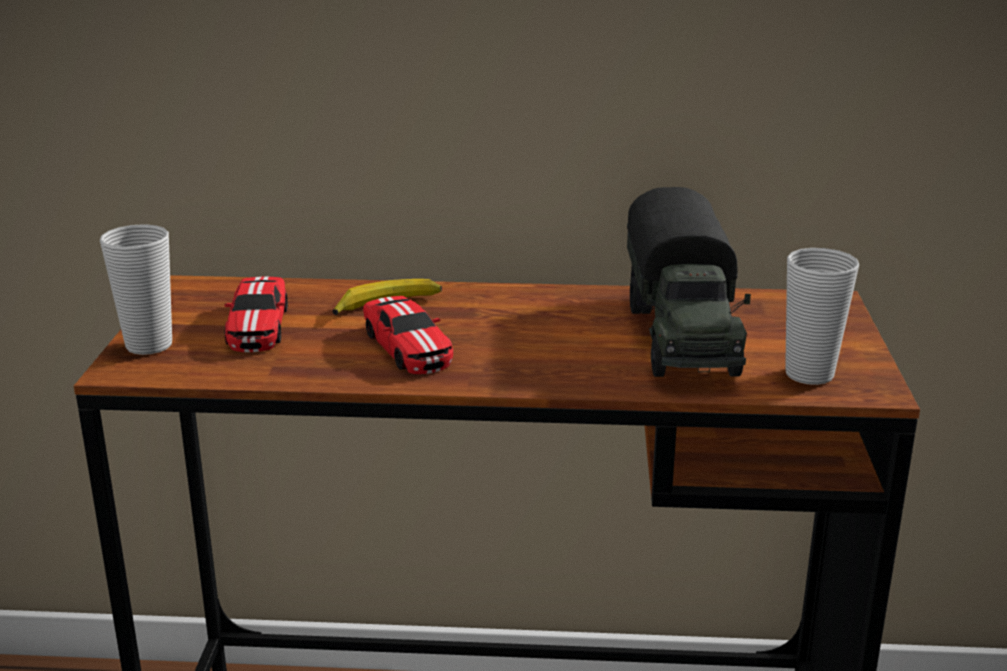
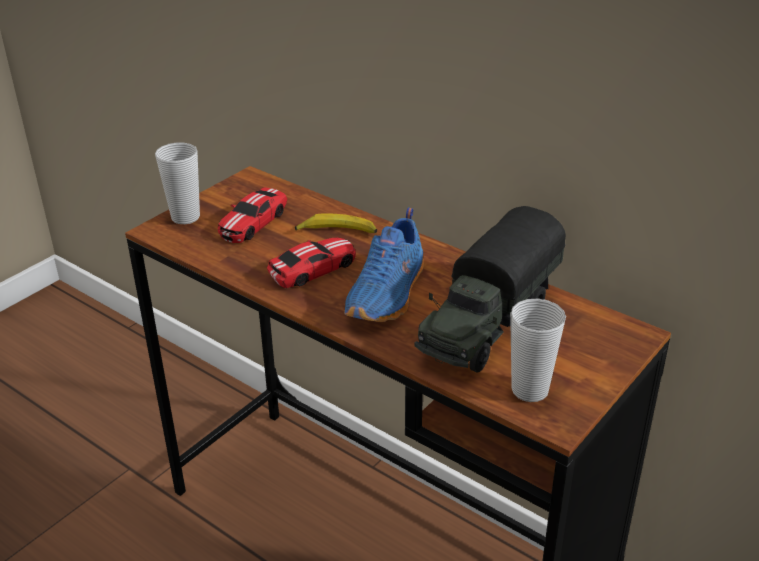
camera: 35 degrees right, 10 degrees up
toy car [363,296,453,374] -> toy car turned 135 degrees counterclockwise [267,237,356,288]
none -> blue shoe [344,208,424,322]

